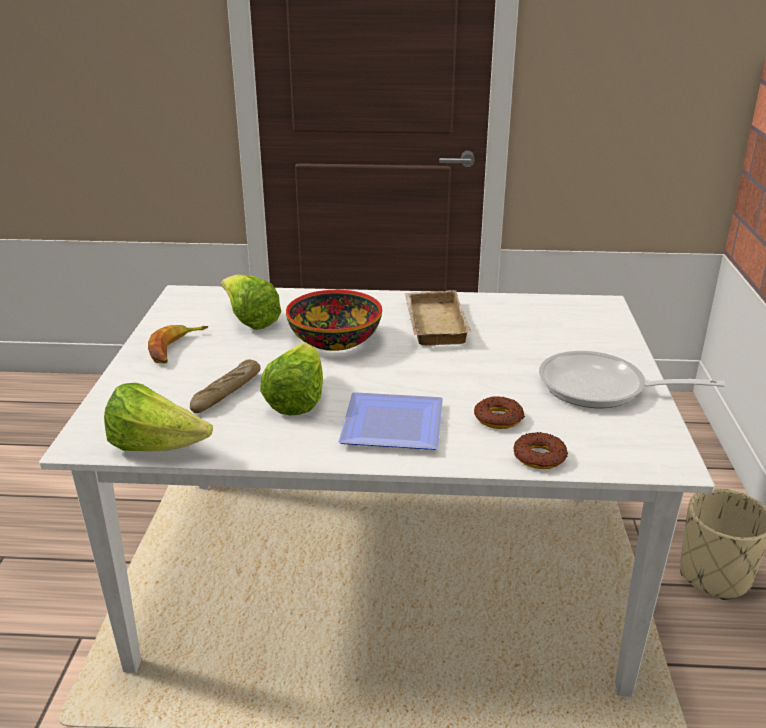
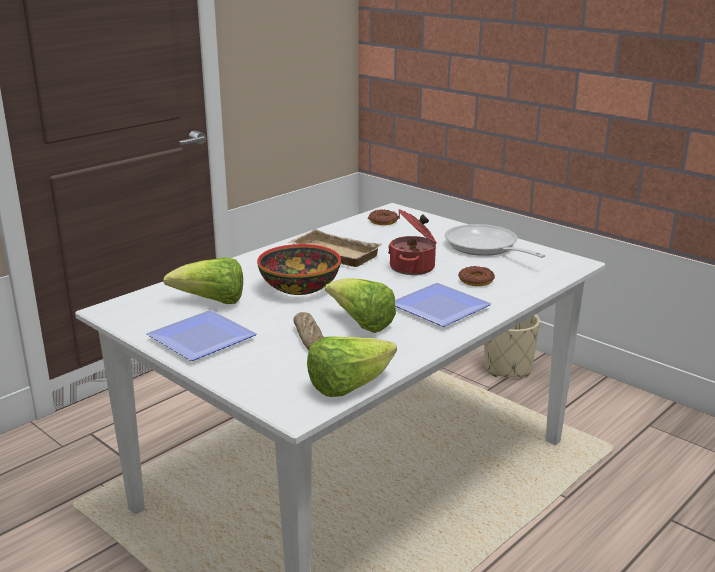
camera: 50 degrees left, 5 degrees down
banana [148,325,208,363] -> plate [147,310,257,361]
donut [513,432,568,469] -> donut moved to [368,209,398,225]
frying pan [539,351,725,408] -> frying pan turned 90 degrees clockwise [445,224,546,258]
none -> cooking pot [388,209,437,275]

